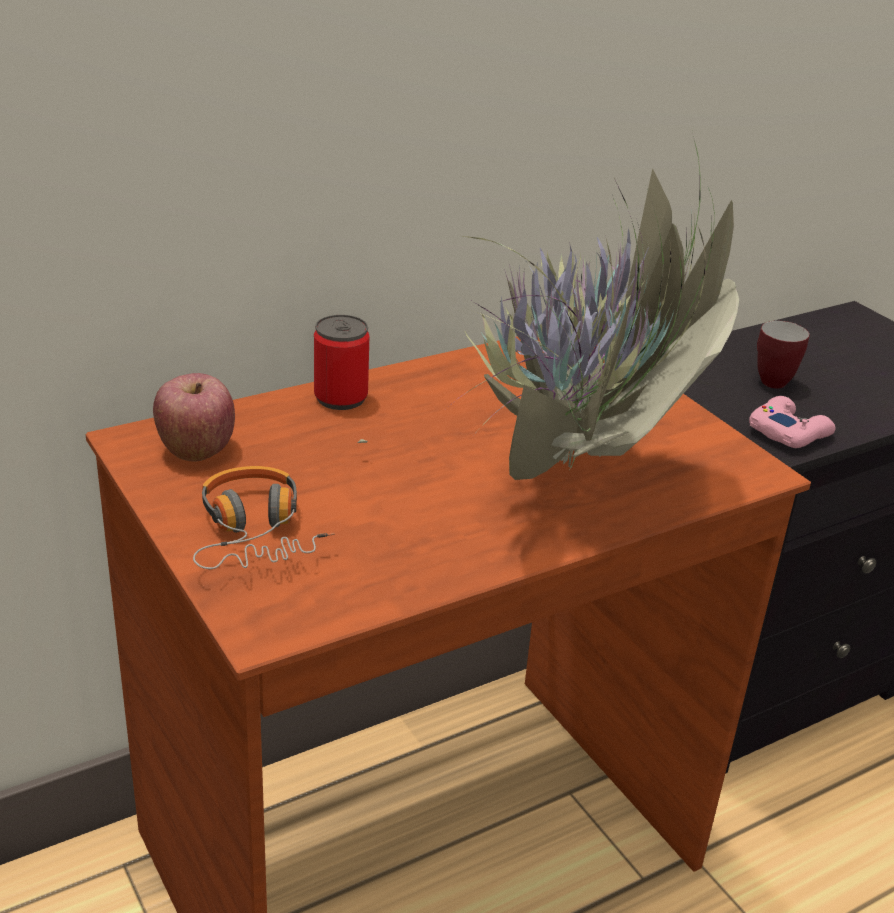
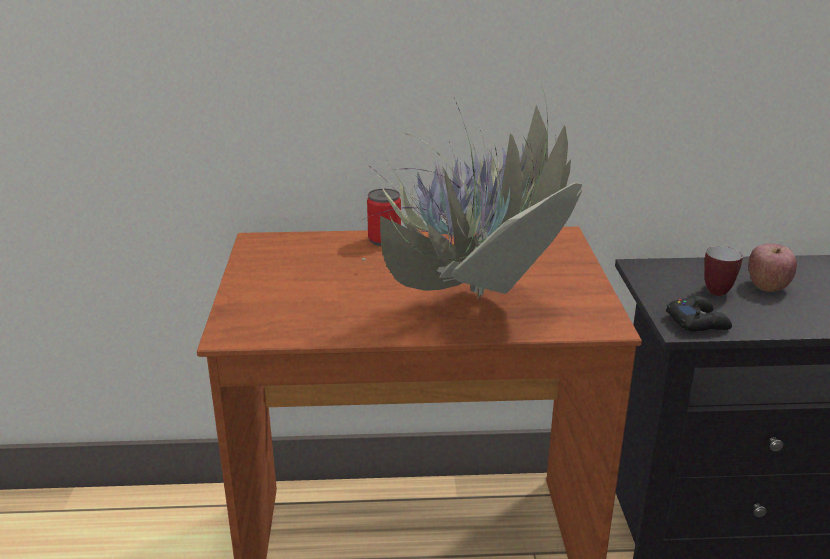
camera: 30 degrees right, 5 degrees down
apple [153,373,235,461] -> apple moved to [748,244,797,292]
headphones [193,466,335,569] -> none
pink game controller [749,396,836,448] -> black game controller [666,296,732,332]

